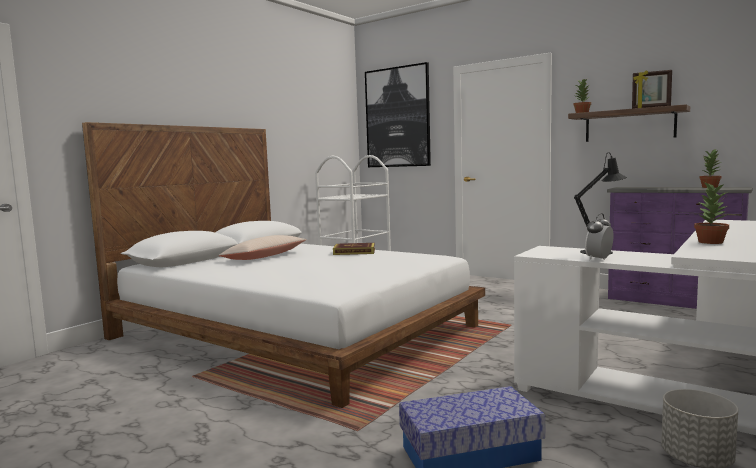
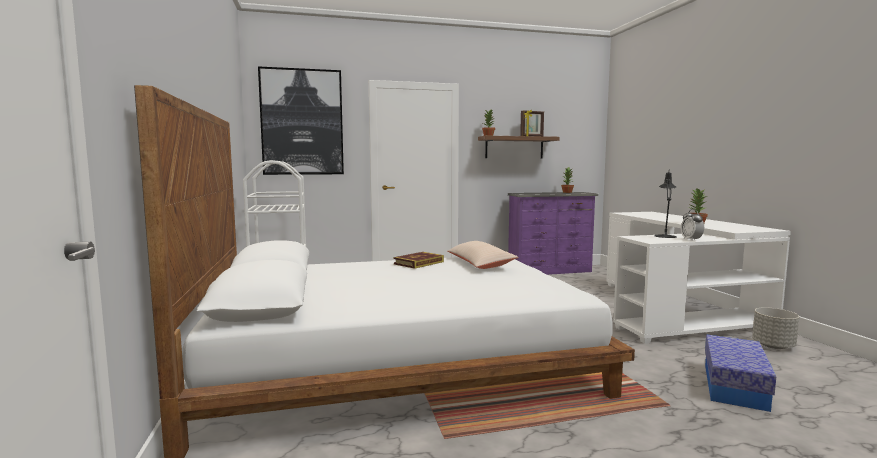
camera: 50 degrees left, 0 degrees up
beige pillow [218,235,306,260] -> beige pillow moved to [448,241,518,269]

